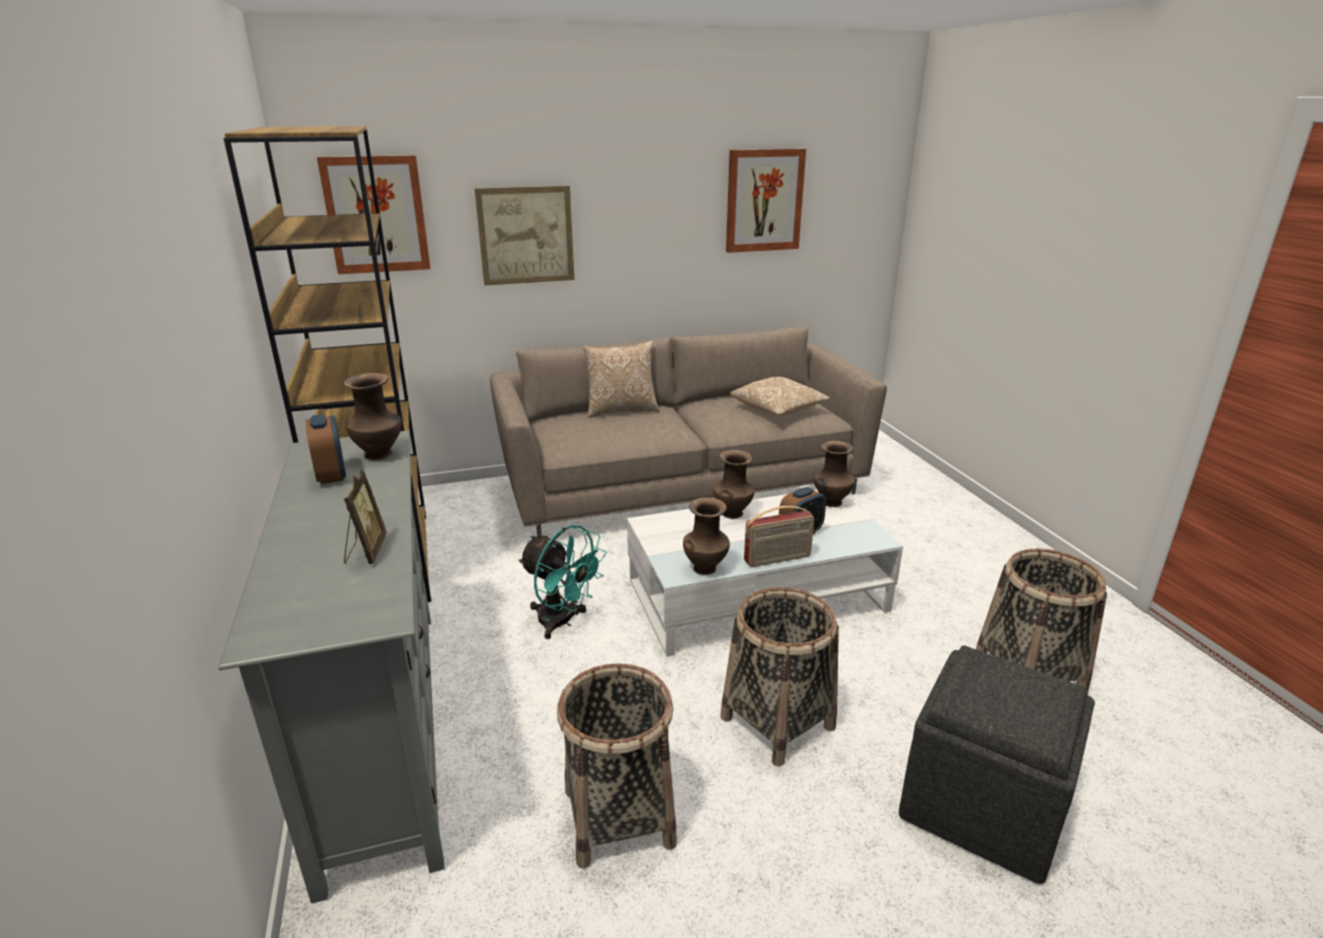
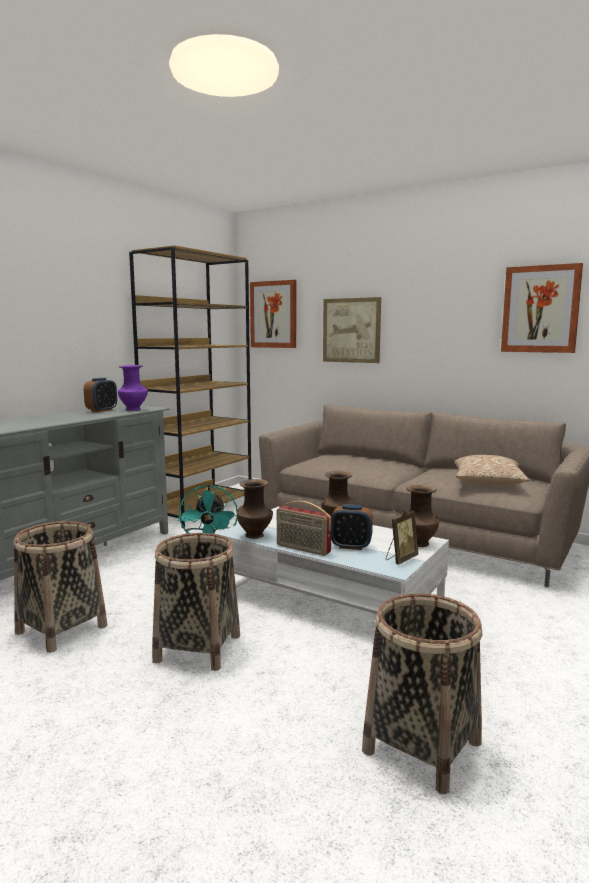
camera: 50 degrees right, 15 degrees down
brown vase [344,373,402,460] -> purple vase [118,365,148,411]
picture frame [344,470,387,564] -> picture frame moved to [386,510,418,565]
pillow [583,341,660,418] -> none
grey ottoman [899,645,1095,884] -> none

